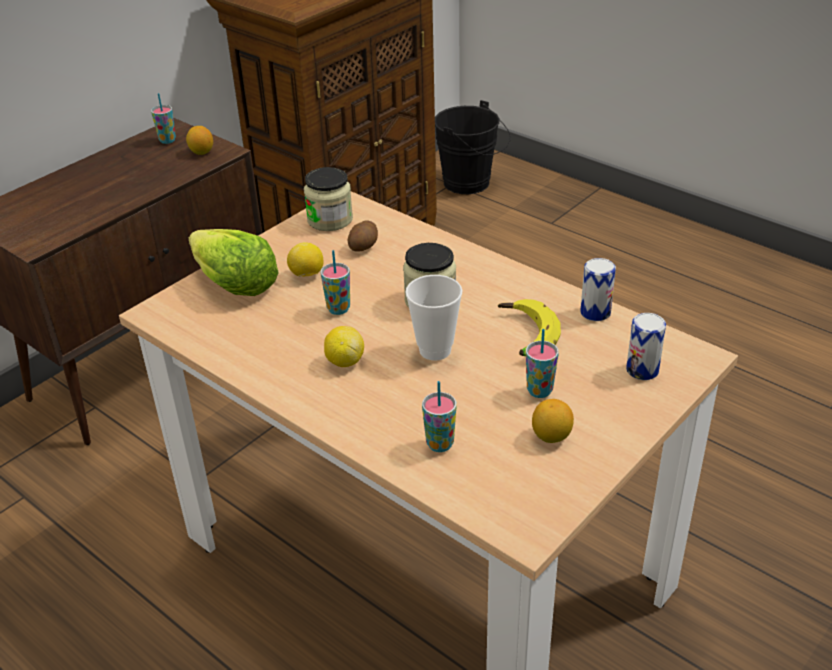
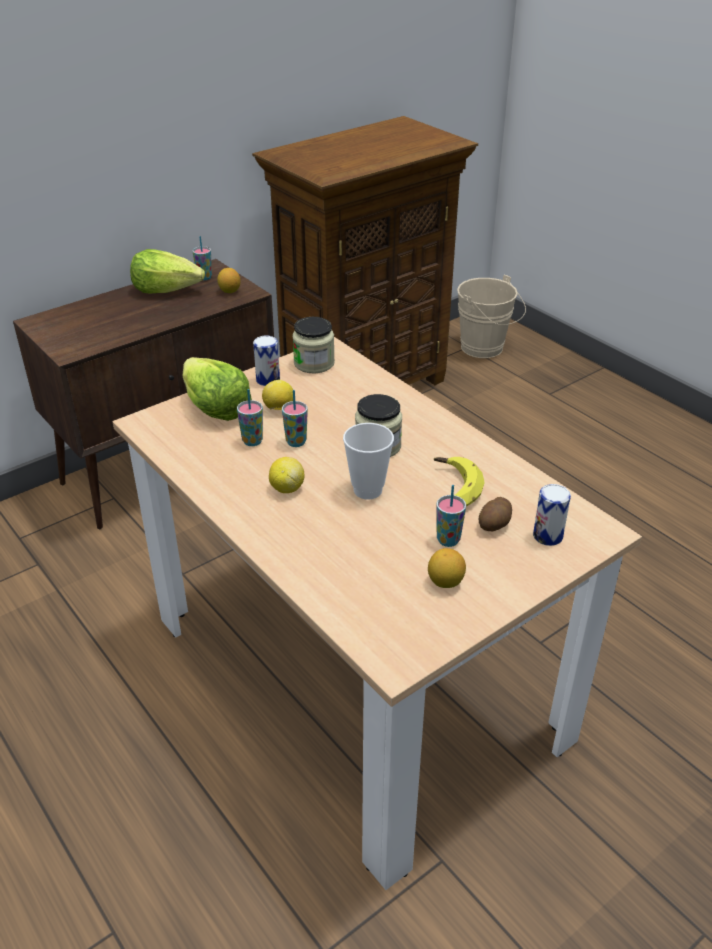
camera: 10 degrees right, 0 degrees up
potato [348,220,378,252] -> potato moved to [479,497,512,531]
cup [422,381,457,452] -> cup moved to [237,389,263,446]
black bucket [435,100,511,194] -> beige bucket [457,274,526,358]
can [580,258,616,321] -> can moved to [253,335,280,386]
none -> lettuce [130,249,205,293]

